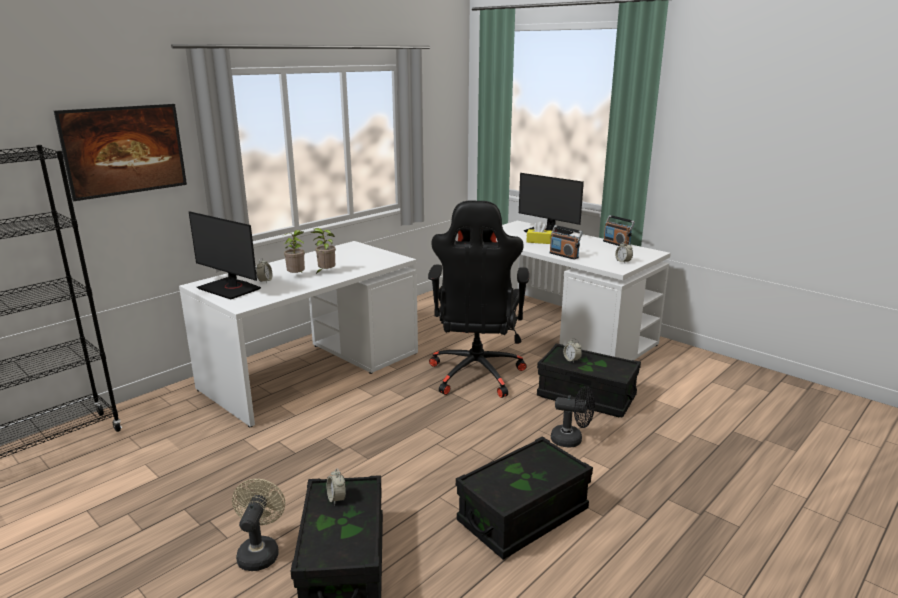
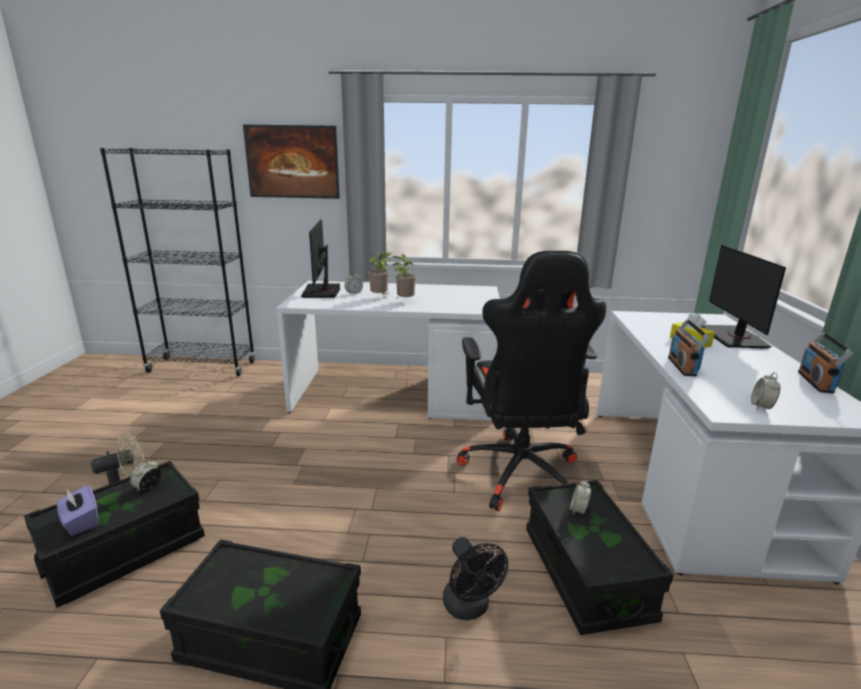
camera: 50 degrees right, 0 degrees up
black office chair [428,200,529,398] -> black office chair turned 60 degrees counterclockwise [457,251,606,511]
none -> purple tissue box [57,485,99,536]

